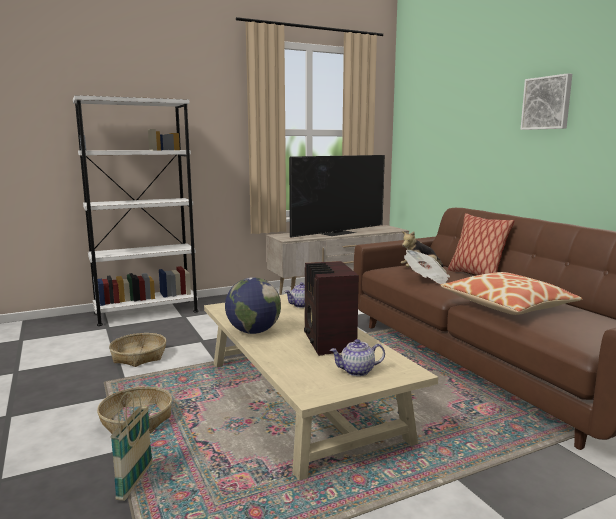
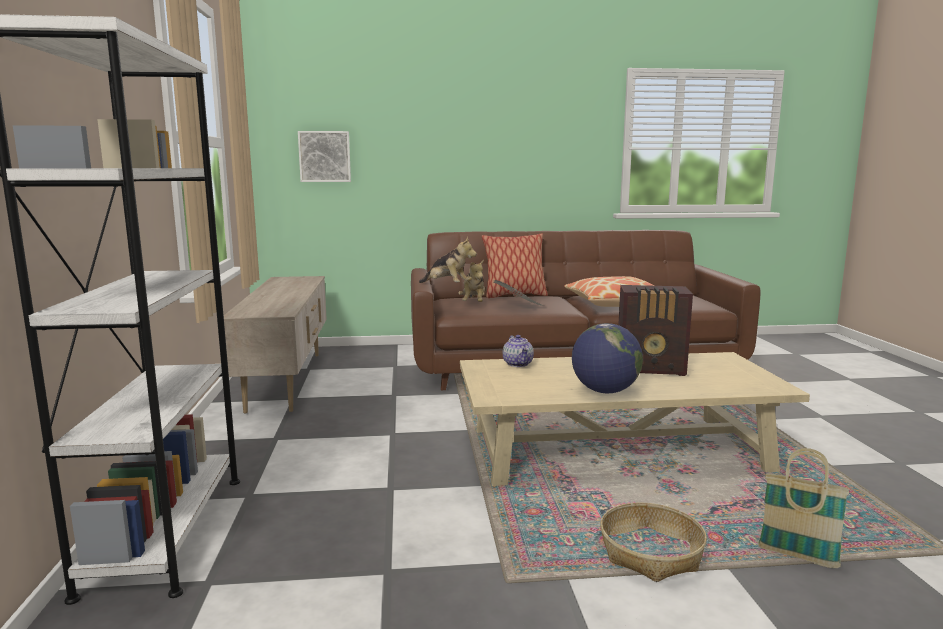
camera: 70 degrees left, 0 degrees up
basket [109,333,166,367] -> none
television [289,155,385,237] -> none
teapot [330,339,385,376] -> none
picture [520,73,572,130] -> picture moved to [298,131,351,182]
none -> plush toy [419,237,477,283]

